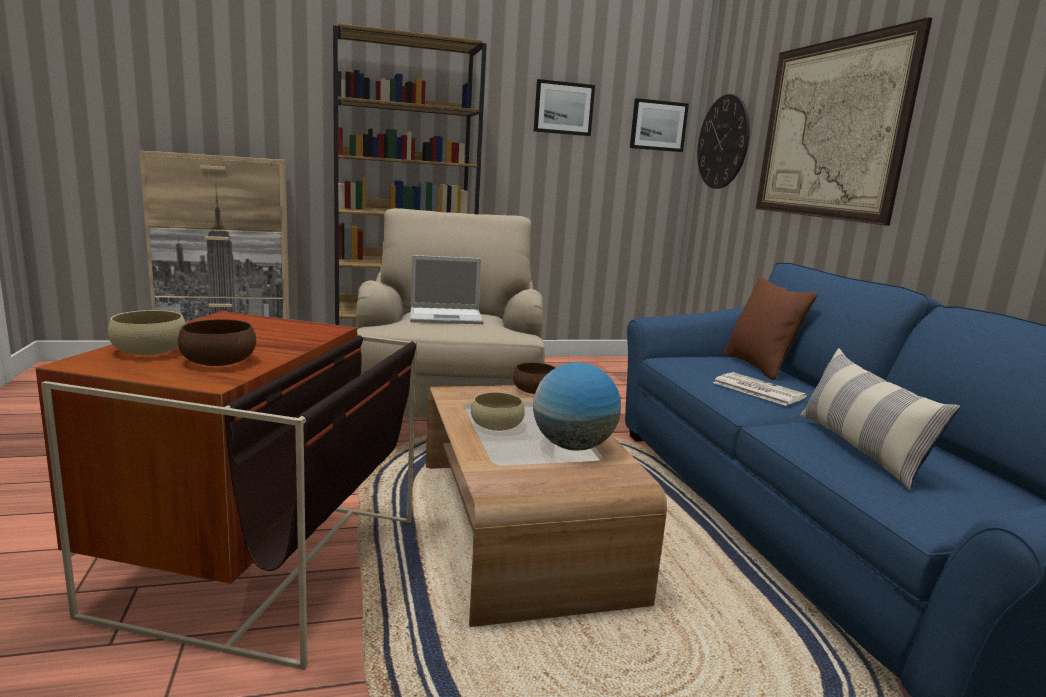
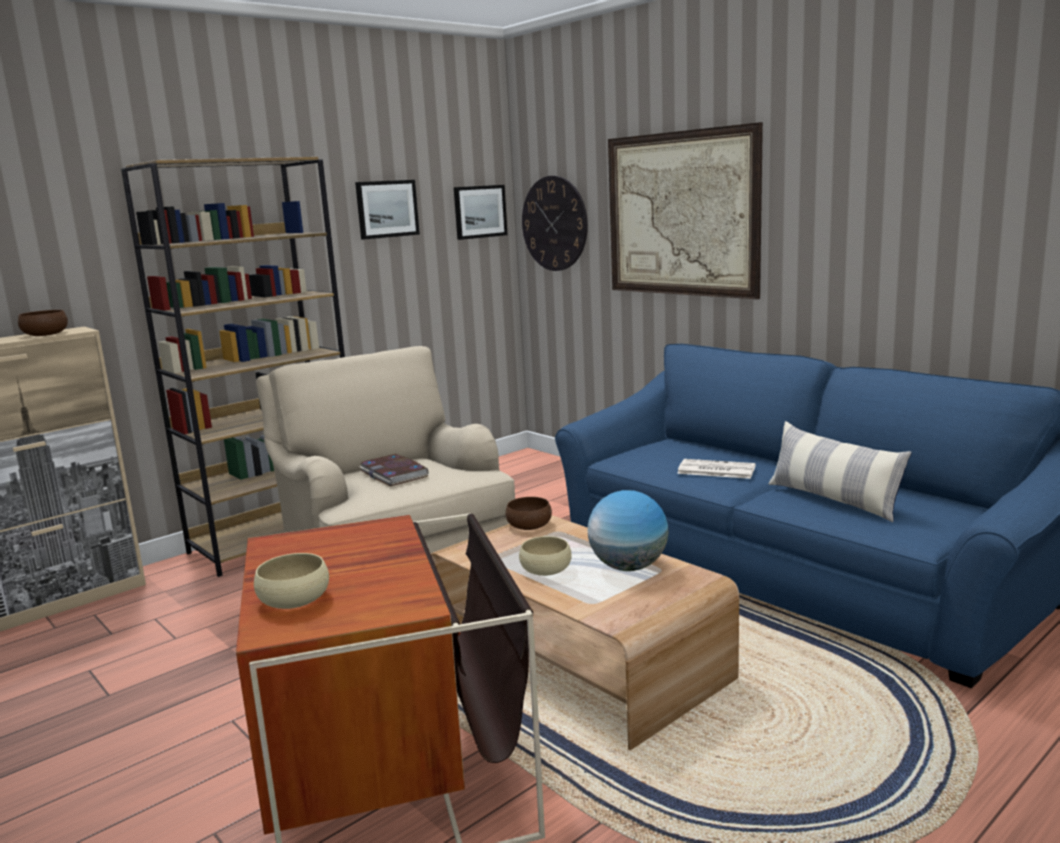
camera: 25 degrees left, 0 degrees up
brown bowl [178,319,256,366] -> brown bowl moved to [18,310,68,336]
laptop [410,255,484,324] -> book [359,454,428,486]
brown pillow [723,277,817,380] -> none

